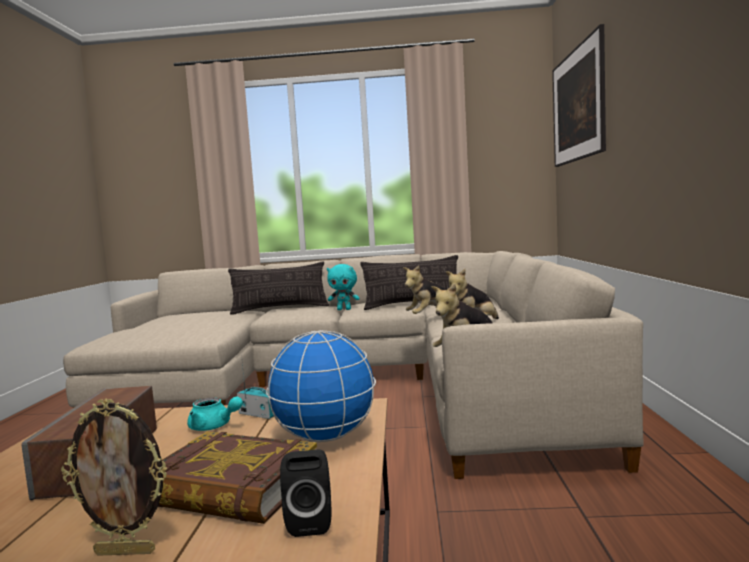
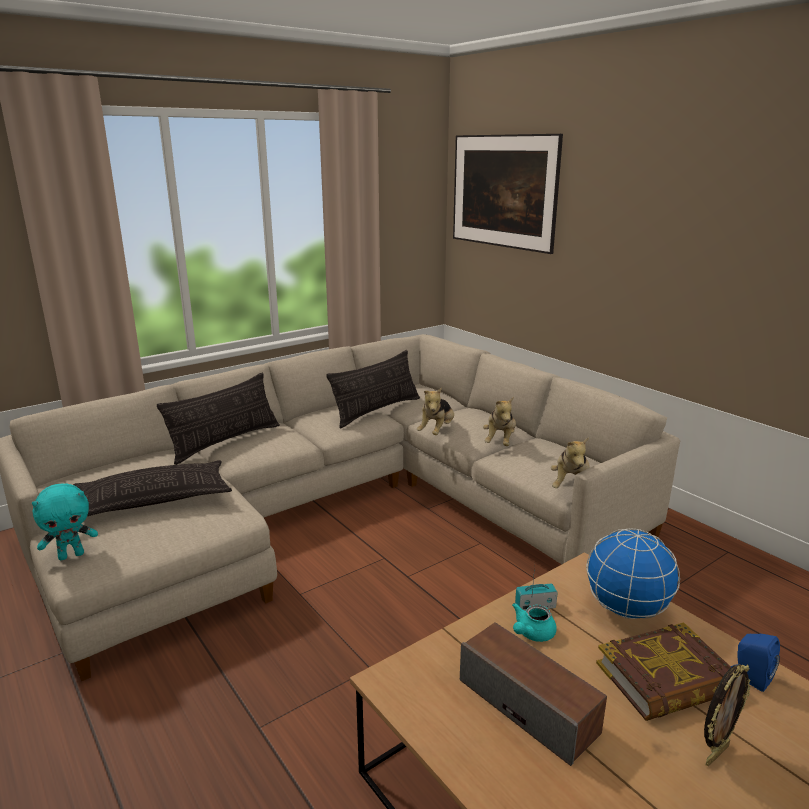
camera: 40 degrees left, 15 degrees up
turquoise teapot [187,397,243,431] -> turquoise teapot turned 150 degrees clockwise [512,603,557,642]
black speaker [280,450,332,537] -> blue speaker [731,634,780,692]
turquoise plush toy [327,264,360,310] -> turquoise plush toy moved to [32,484,98,560]
none -> pillow [73,460,232,516]

